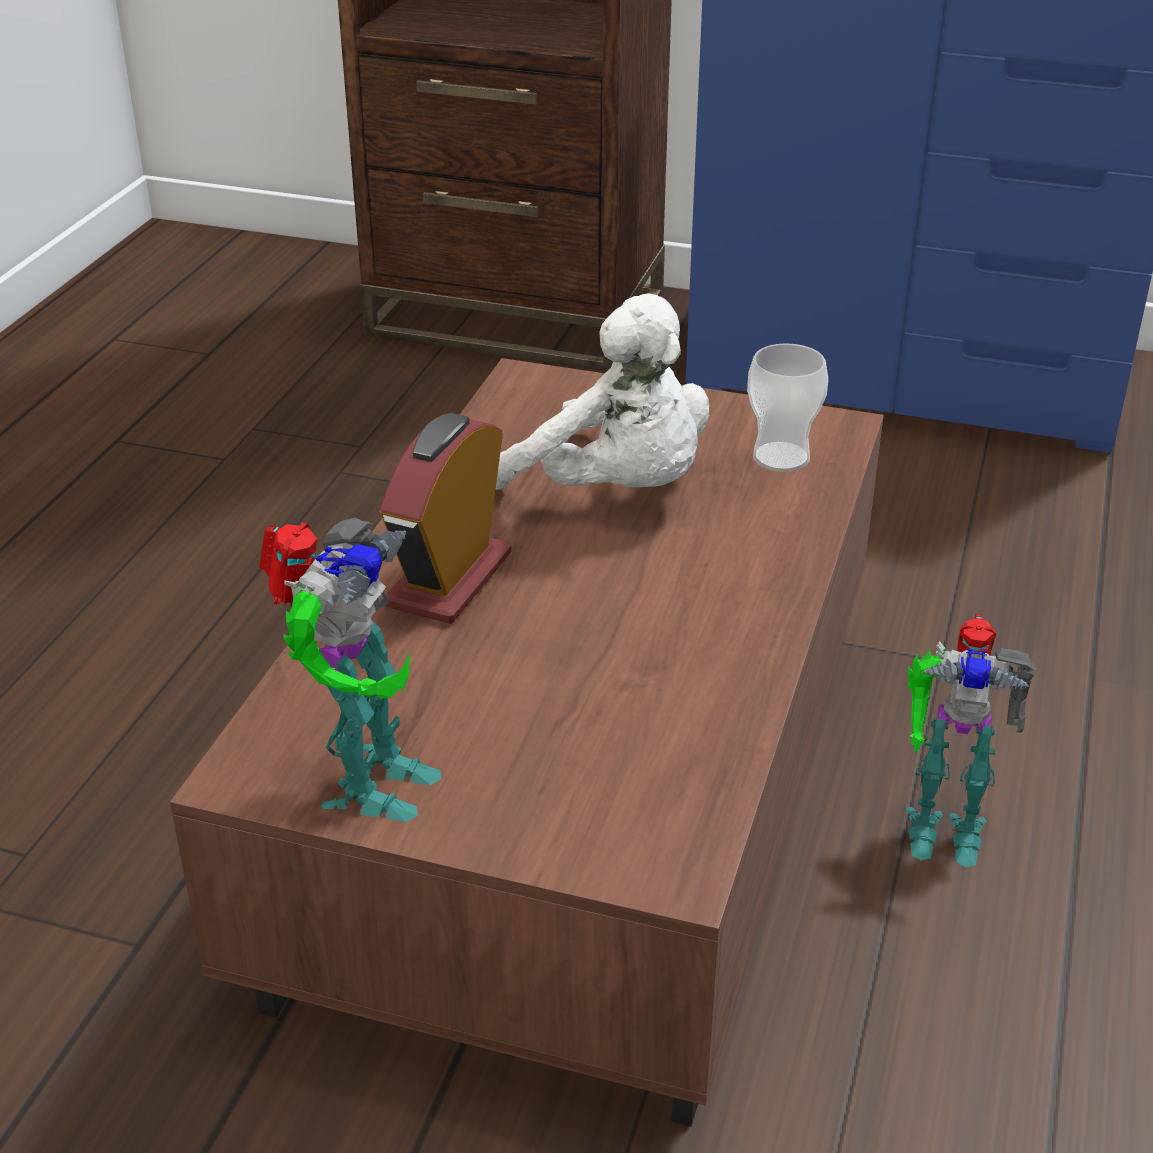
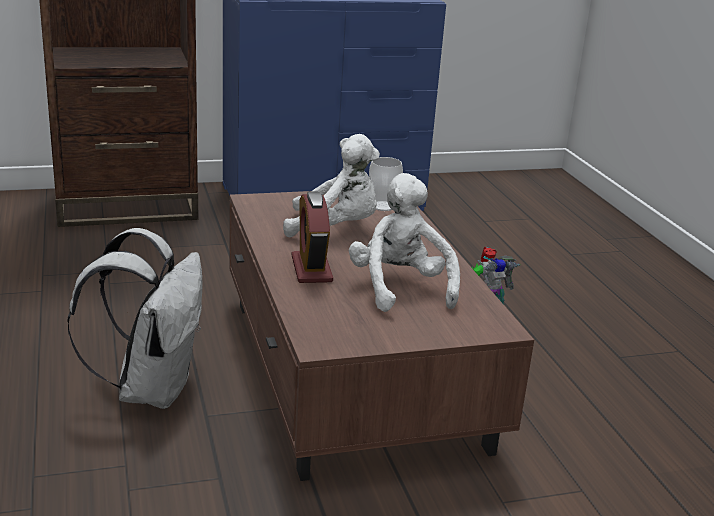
camera: 35 degrees left, 10 degrees down
toy robot [259,518,441,822] -> none
none -> white backpack [67,228,203,409]
none -> white plush toy [349,173,460,312]

